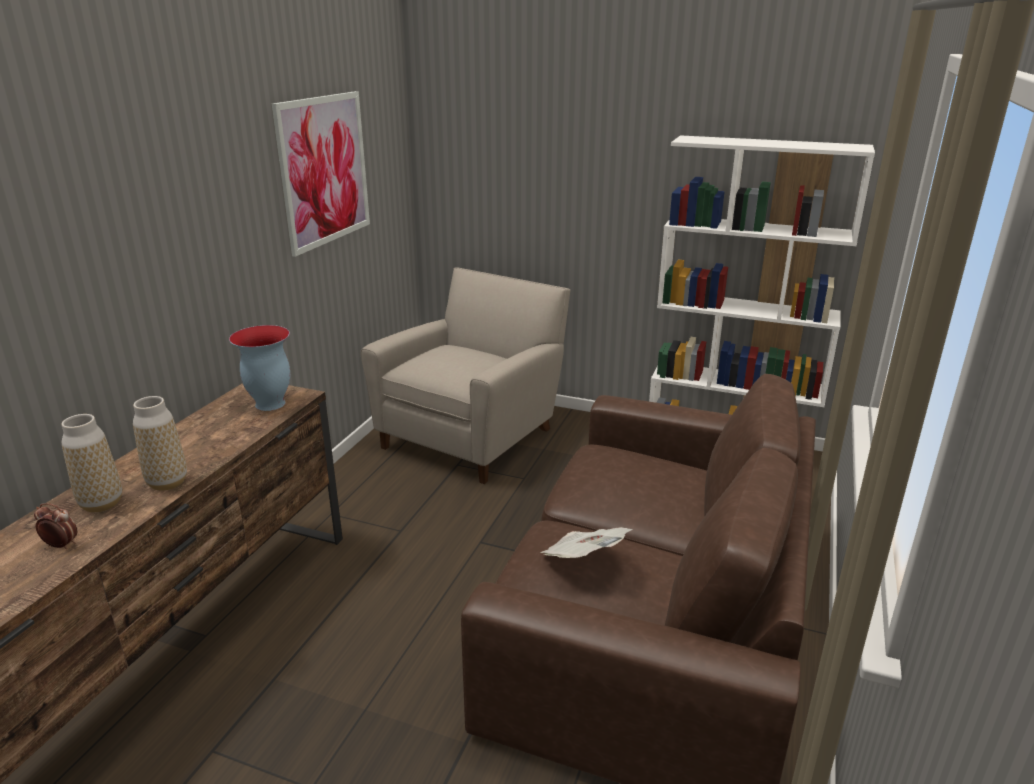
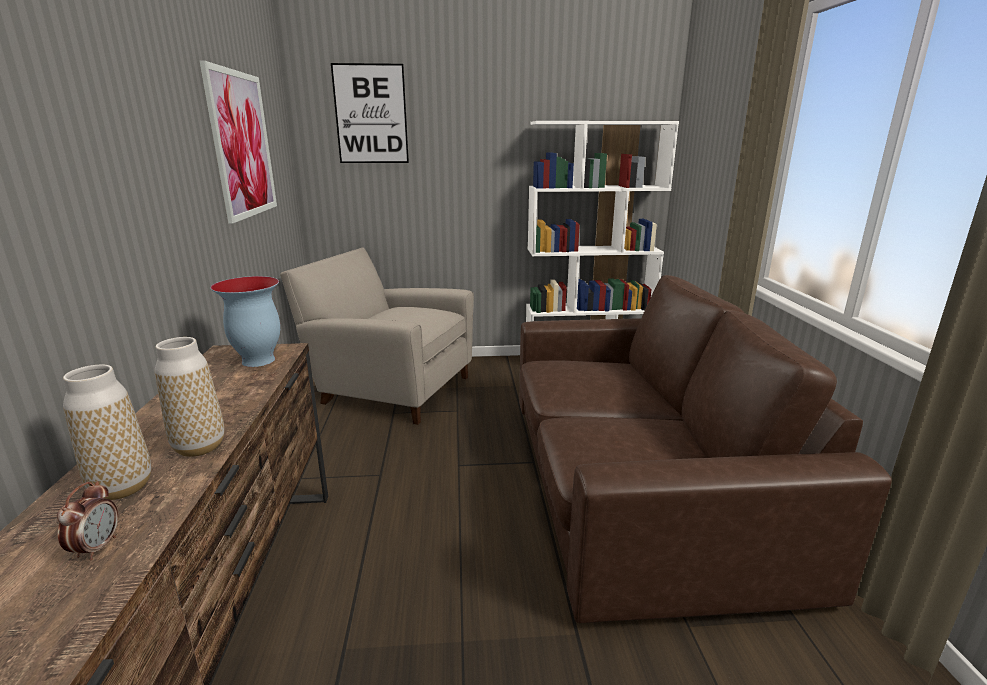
camera: 25 degrees left, 5 degrees down
alarm clock [34,503,77,549] -> alarm clock turned 105 degrees clockwise [57,481,118,561]
beige armchair [360,267,570,484] -> beige armchair turned 75 degrees counterclockwise [280,248,474,425]
newspaper [540,527,633,558] -> none
none -> picture [331,63,409,163]

